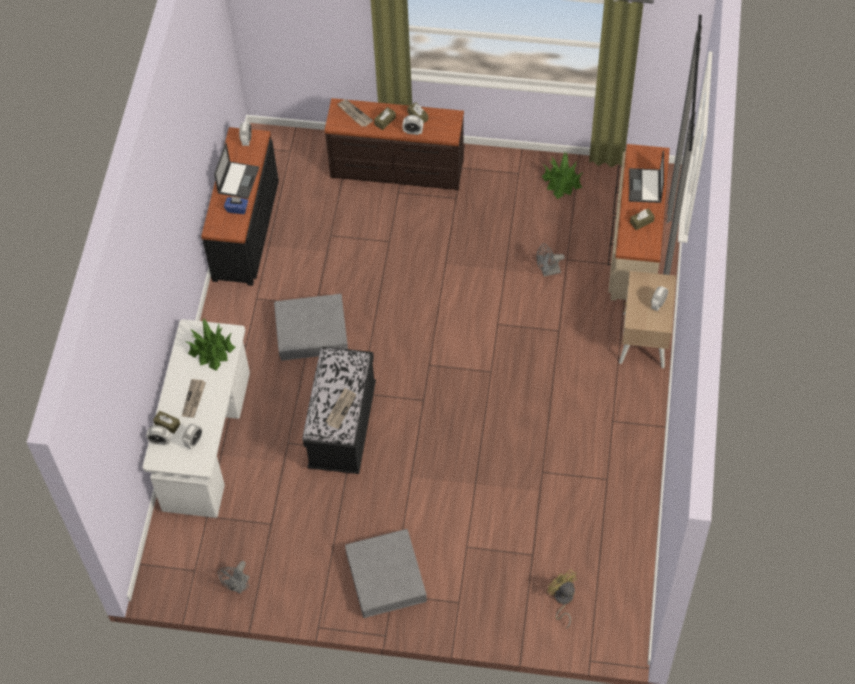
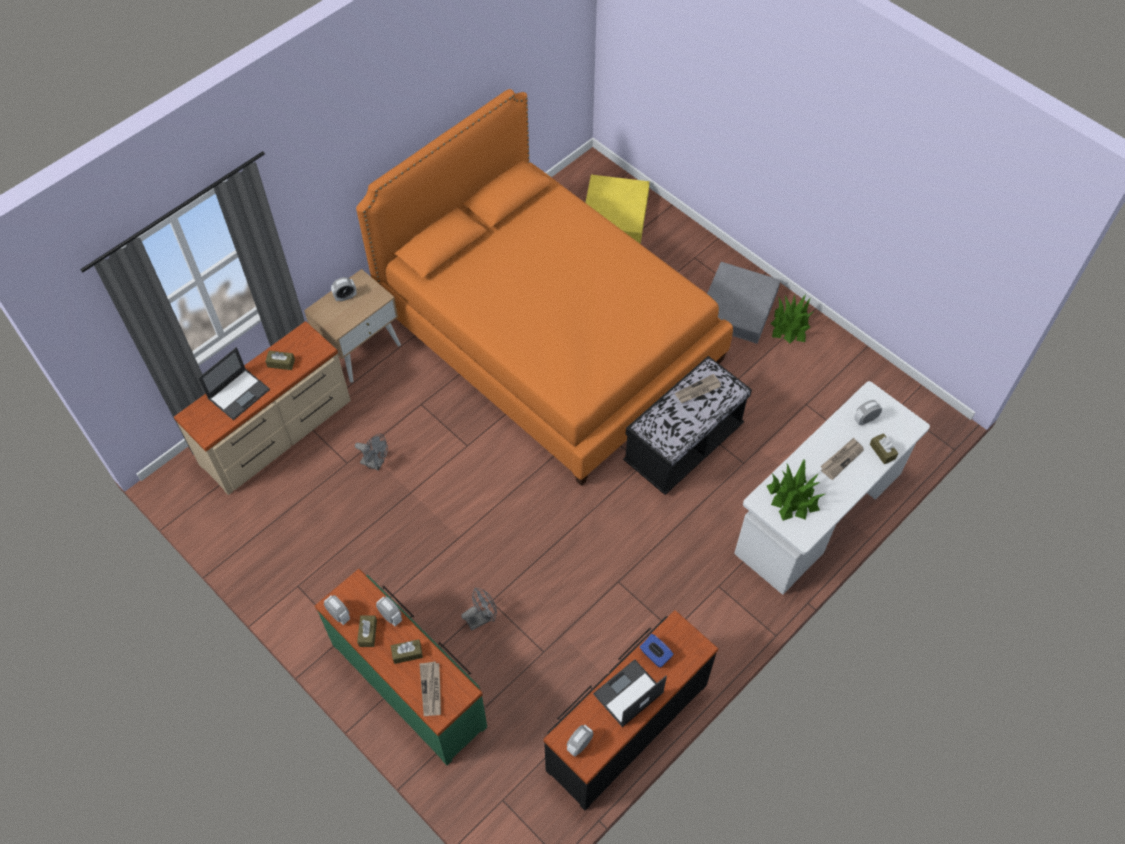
camera: 145 degrees left, 0 degrees up
alarm clock [146,425,171,445] -> alarm clock moved to [324,595,350,625]
grey fan [218,561,249,594] -> grey fan moved to [461,588,497,630]
grey storage box [274,294,348,361] -> none
brown dresser [324,98,464,190] -> green dresser [315,569,487,765]
potted plant [542,152,583,199] -> potted plant moved to [770,295,814,343]
yellow fan [547,570,577,629] -> yellow storage box [585,174,650,243]
none -> orange bed [356,89,733,486]

